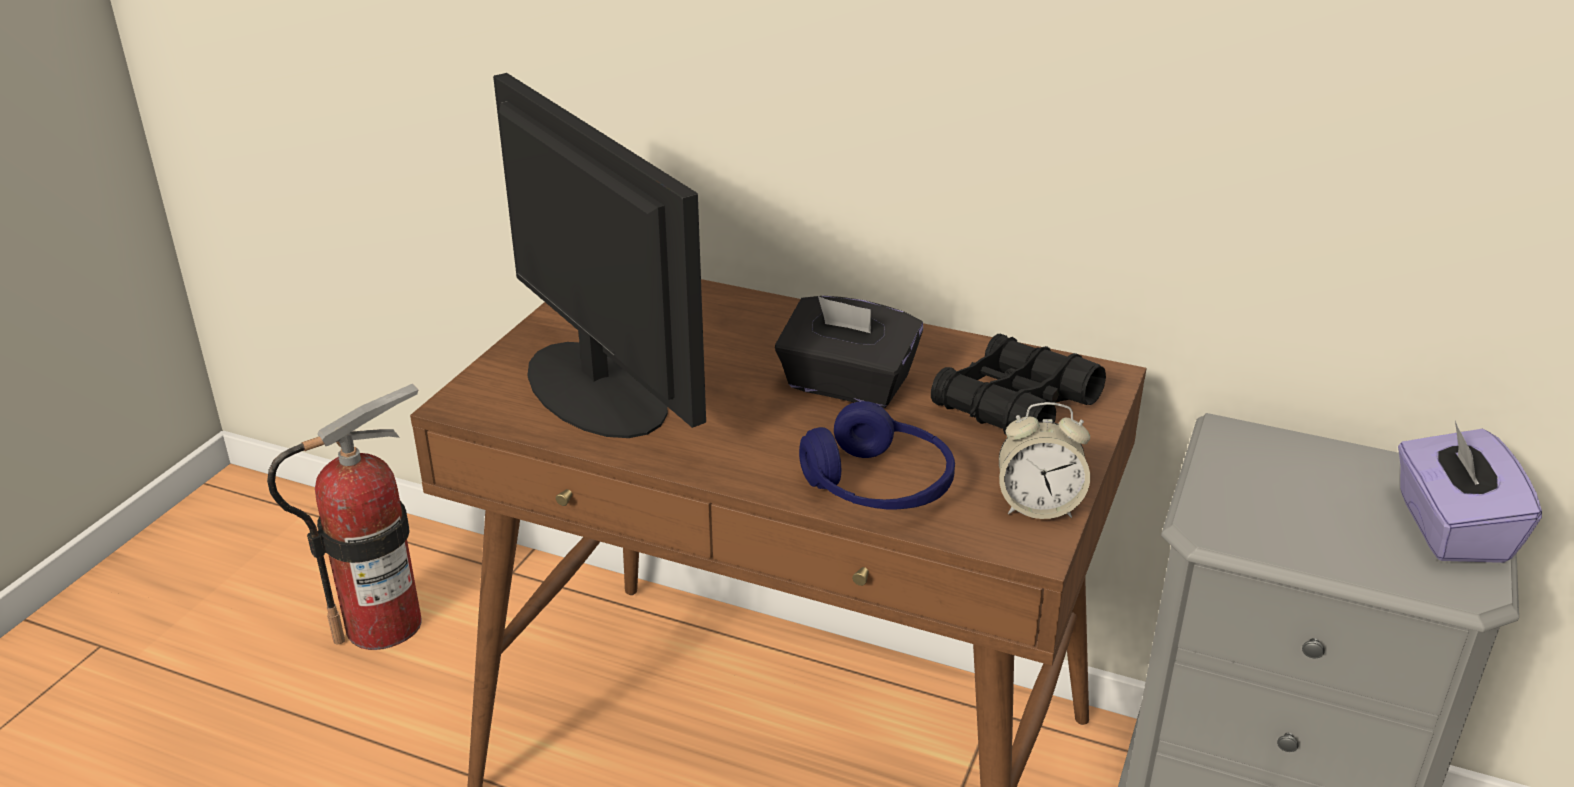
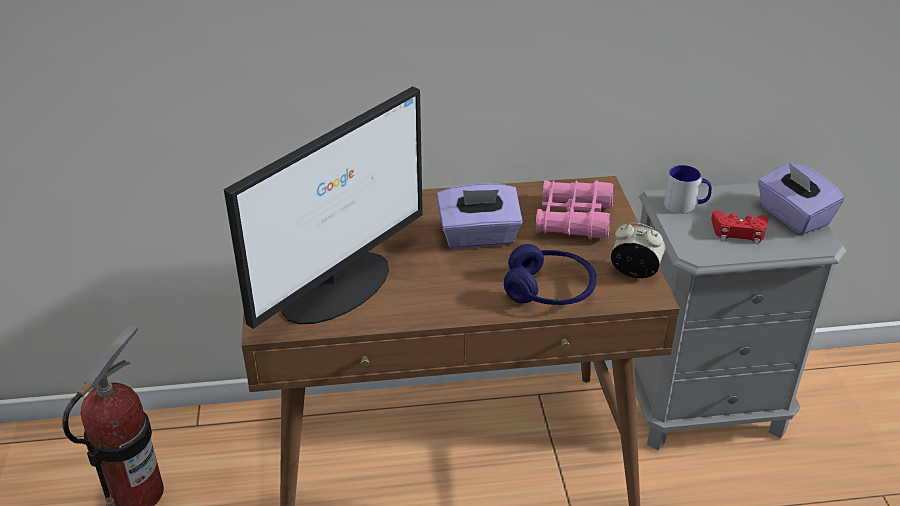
camera: 30 degrees left, 5 degrees up
monitor [493,73,706,438] -> monitor turned 105 degrees clockwise [224,86,423,329]
black tissue box [775,296,923,408] -> purple tissue box [436,184,523,249]
black binoculars [931,334,1106,436] -> pink binoculars [536,180,614,239]
alarm clock [999,402,1090,519] -> alarm clock turned 135 degrees counterclockwise [611,222,665,278]
none -> mug [664,165,712,214]
none -> red game controller [711,211,769,244]

